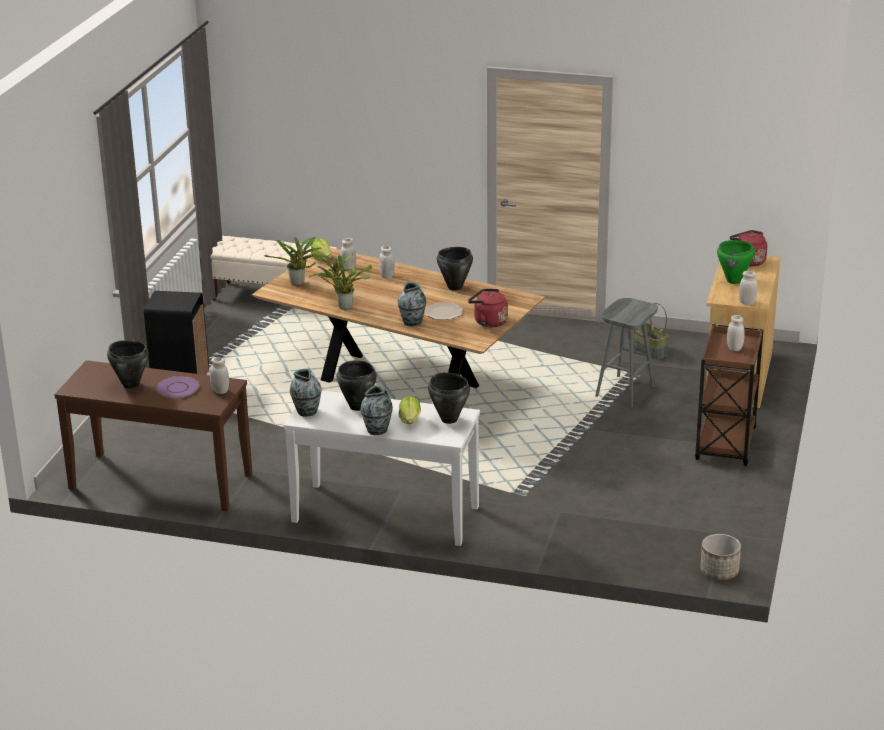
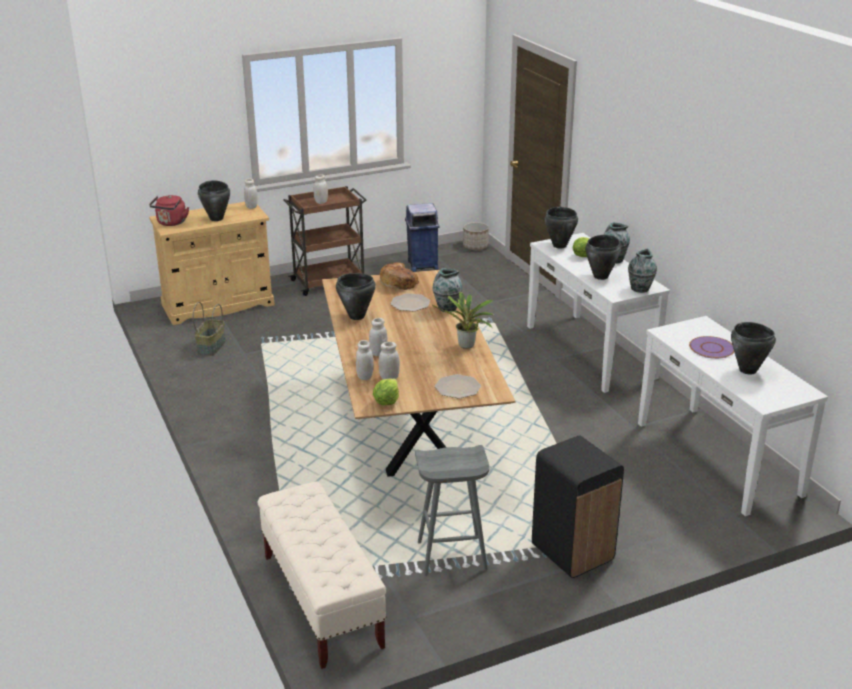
camera: 130 degrees left, 0 degrees up
brown console table [54,360,253,512] -> white console table [638,316,828,516]
white jar [210,357,229,394] -> white jar moved to [356,340,374,380]
potted plant [264,237,328,285] -> plate [435,374,481,398]
red kettle [468,289,508,327] -> bread [380,262,420,290]
grey stool [595,298,658,407] -> grey stool moved to [415,445,489,576]
green cooking pot [717,240,755,284] -> black cooking pot [198,180,230,221]
none -> blue trash can [405,203,439,272]

